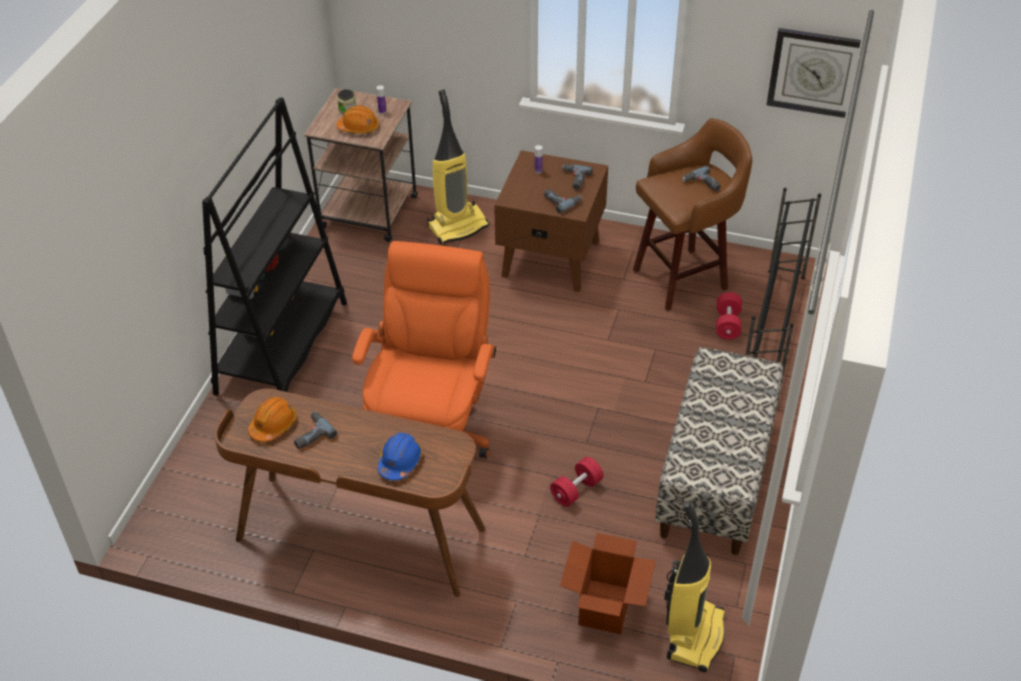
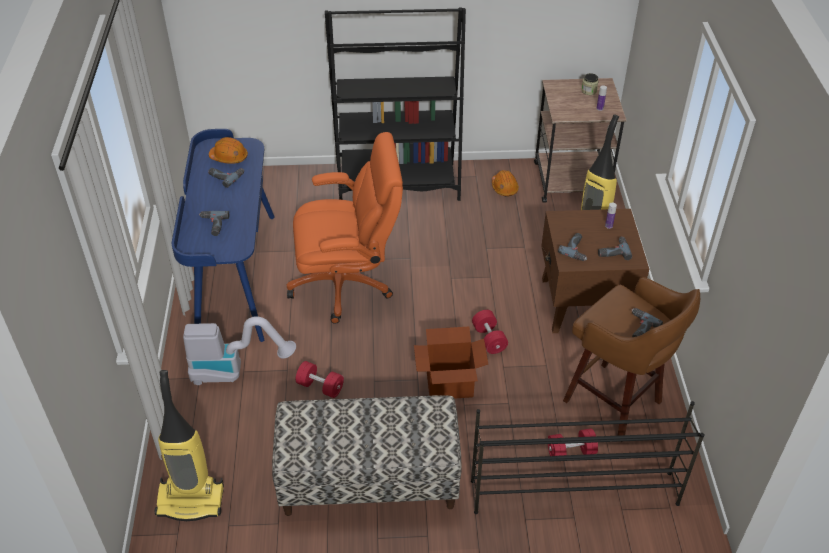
camera: 70 degrees right, 0 degrees up
brown desk [214,388,486,597] -> blue desk [172,129,275,342]
orange hard hat [336,106,379,134] -> orange hard hat moved to [492,170,519,196]
blue hard hat [377,433,423,481] -> power drill [199,211,230,236]
cardboard box [560,533,656,634] -> cardboard box moved to [414,327,488,399]
wall clock [767,28,861,118] -> none
none -> vacuum cleaner [183,316,296,385]
none -> red dumbbell [472,310,508,354]

